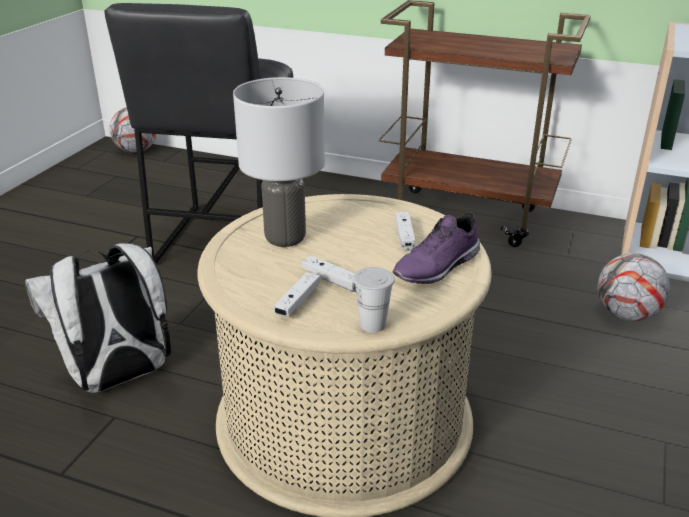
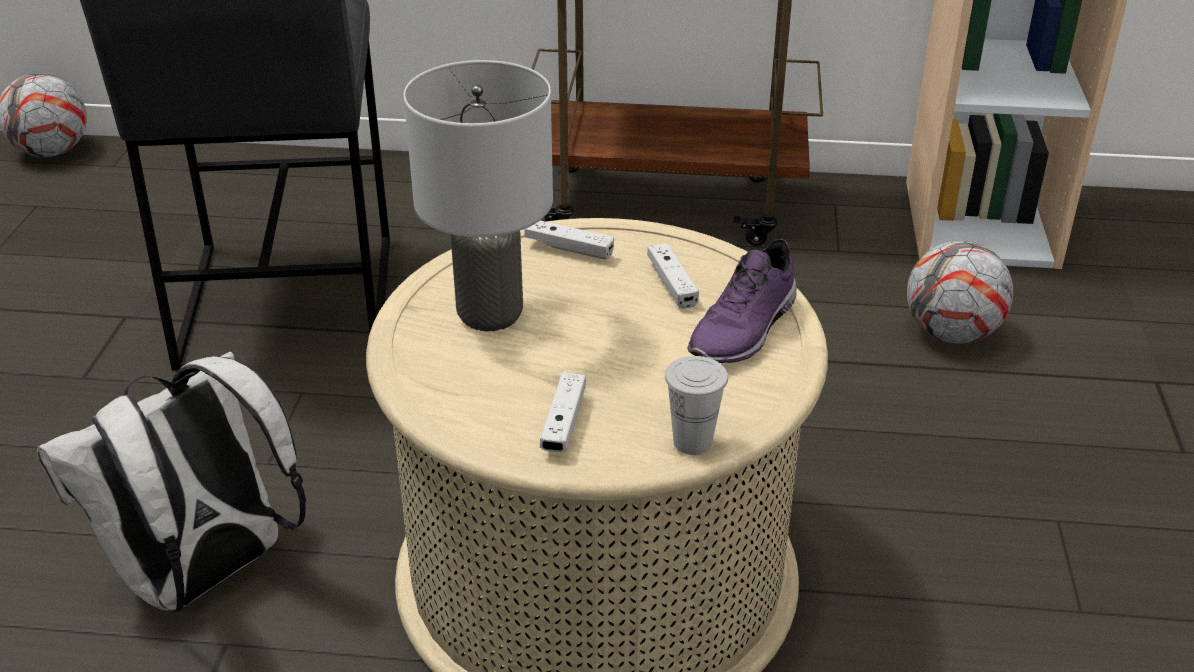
camera: 15 degrees left, 5 degrees up
white game controller [302,256,356,292] -> white game controller moved to [524,221,614,260]

